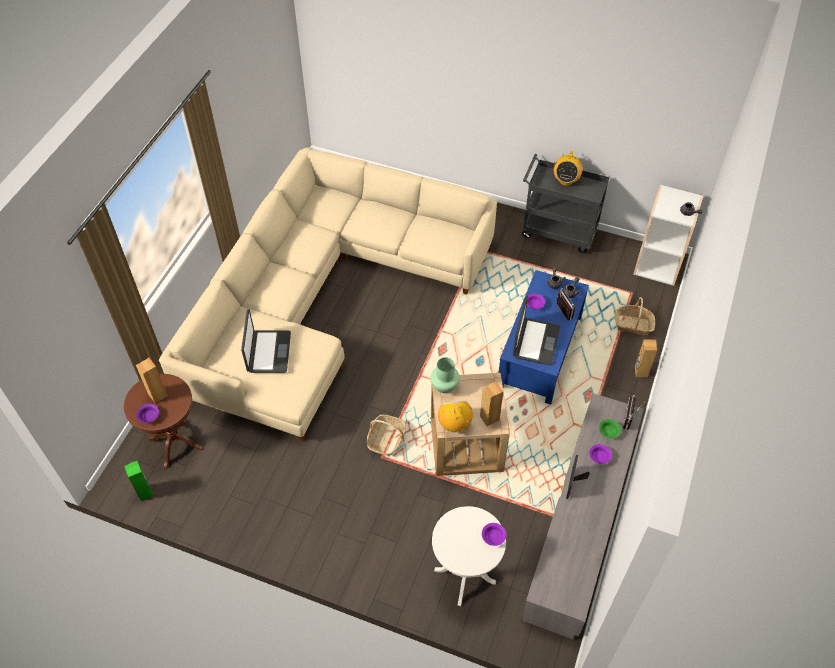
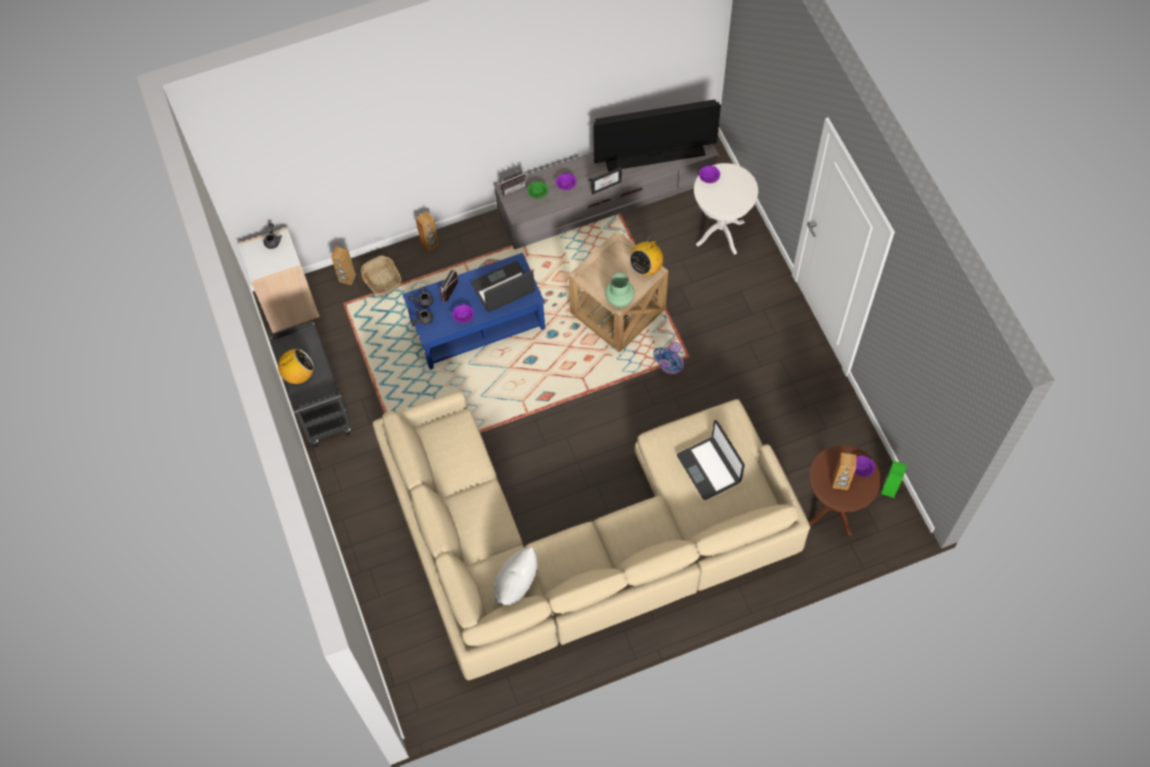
camera: 130 degrees left, 10 degrees up
laptop [241,309,291,373] -> laptop turned 75 degrees counterclockwise [677,420,745,500]
basket [367,415,406,456] -> blue fan [653,342,684,375]
brown speaker [480,382,503,426] -> brown speaker moved to [331,246,356,285]
none -> white pillow [494,547,538,605]
none -> television [593,99,721,171]

